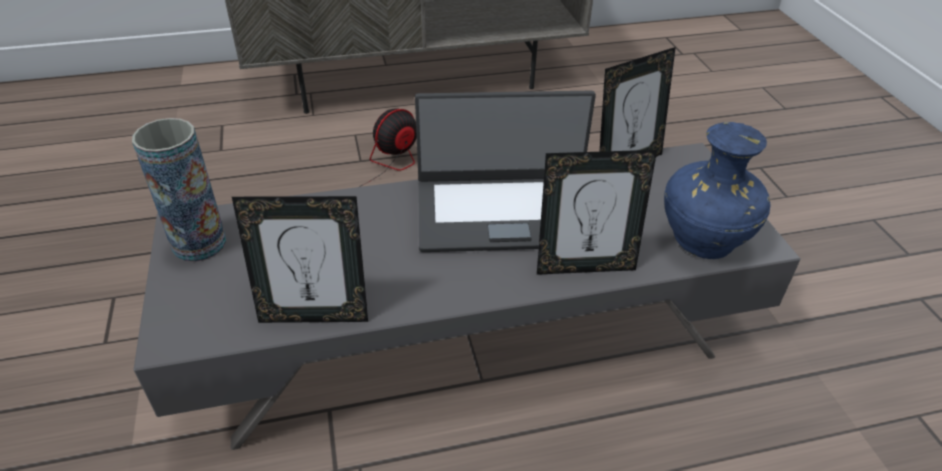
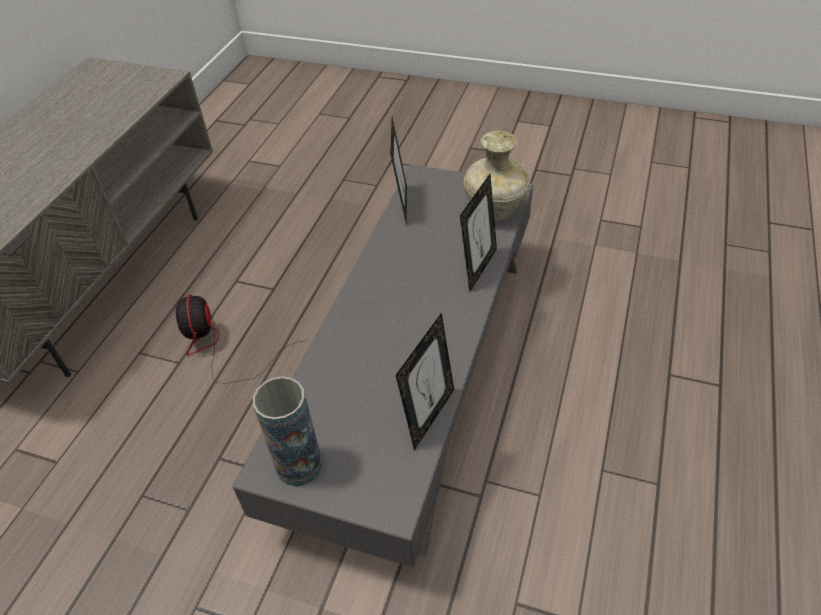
camera: 55 degrees left, 5 degrees up
laptop [415,91,596,252] -> none
blue vase [664,122,771,259] -> beige vase [464,130,530,221]

